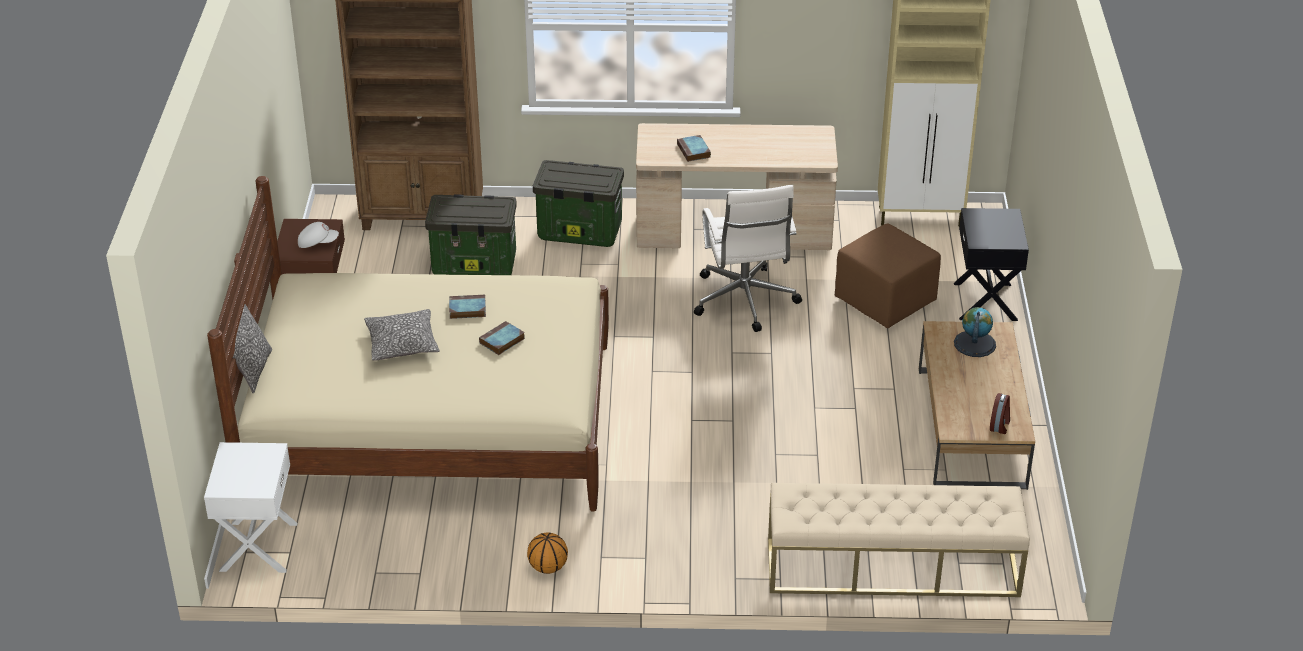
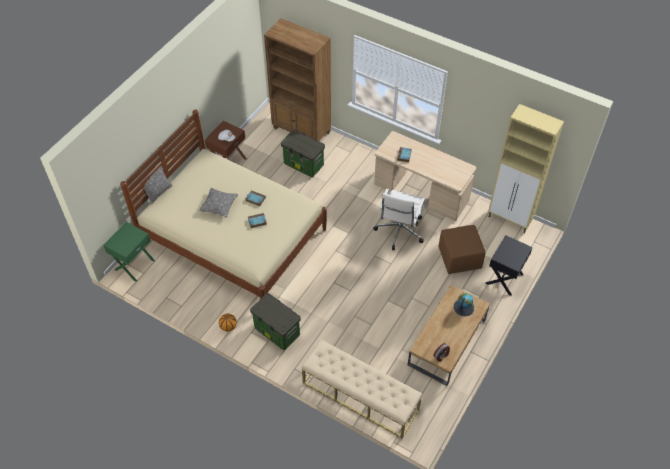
camera: 30 degrees right, 15 degrees up
white nightstand [204,442,297,573] -> green nightstand [103,222,155,282]
storage box [533,160,624,247] -> storage box moved to [250,293,301,350]

